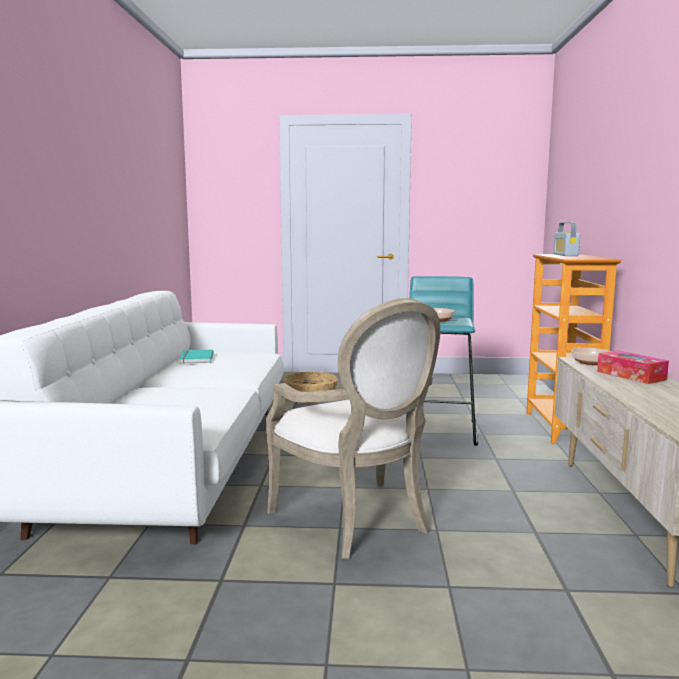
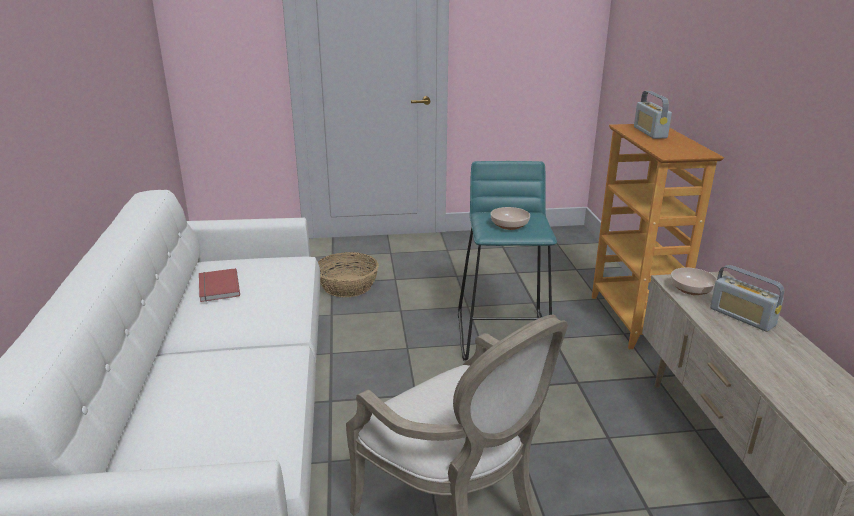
camera: 10 degrees left, 15 degrees up
turquoise book [179,350,214,364] -> red book [199,268,240,302]
tissue box [597,350,669,384] -> radio [710,265,784,332]

